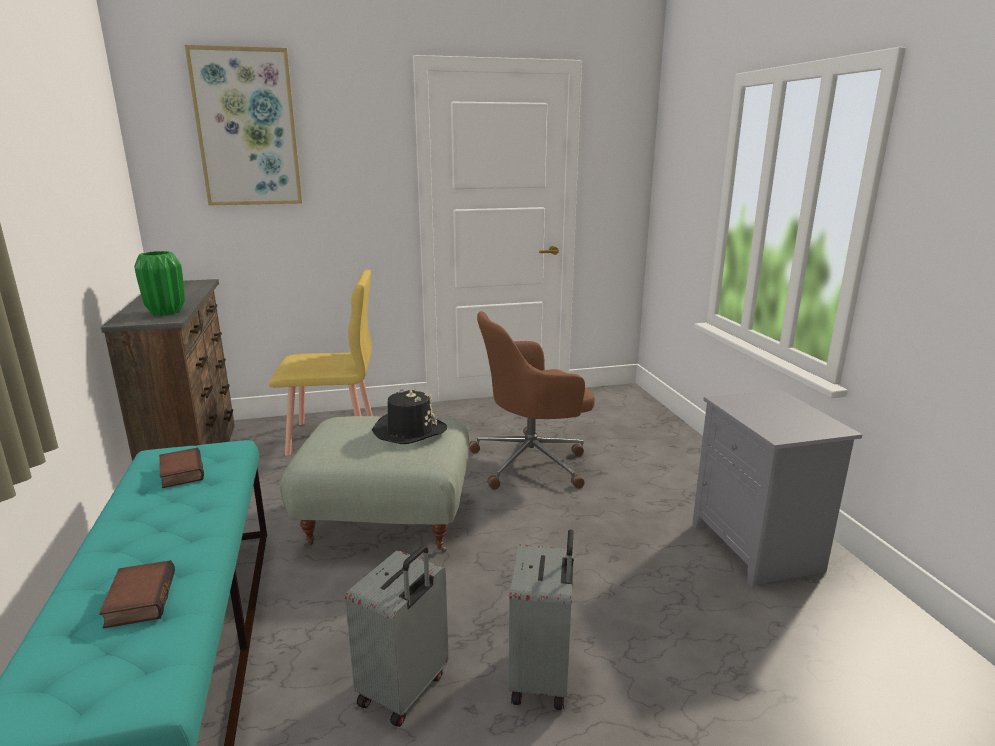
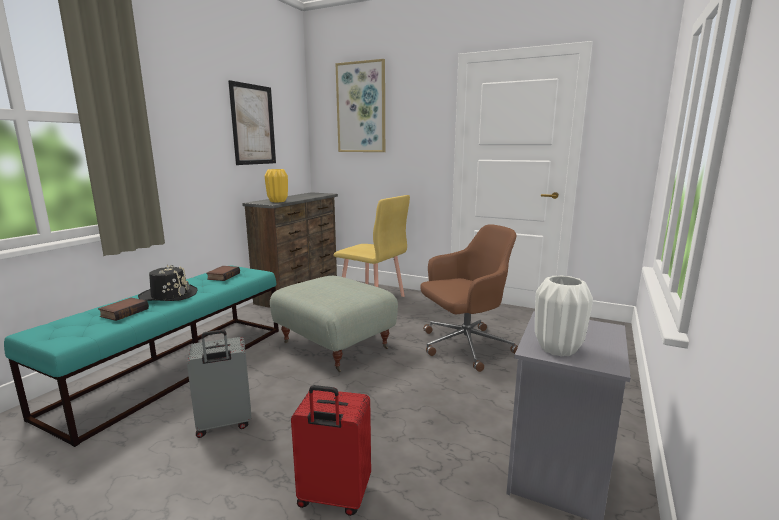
camera: 40 degrees right, 5 degrees down
green vase [134,251,185,316] -> yellow vase [265,169,288,202]
black hat [372,388,447,444] -> black hat moved to [138,265,198,301]
brown office chair [469,311,595,490] -> brown office chair turned 135 degrees clockwise [420,225,518,372]
grey suitcase [509,529,574,710] -> none
none -> picture [228,80,276,165]
none -> red suitcase [291,385,371,516]
none -> white vase [535,275,593,356]

